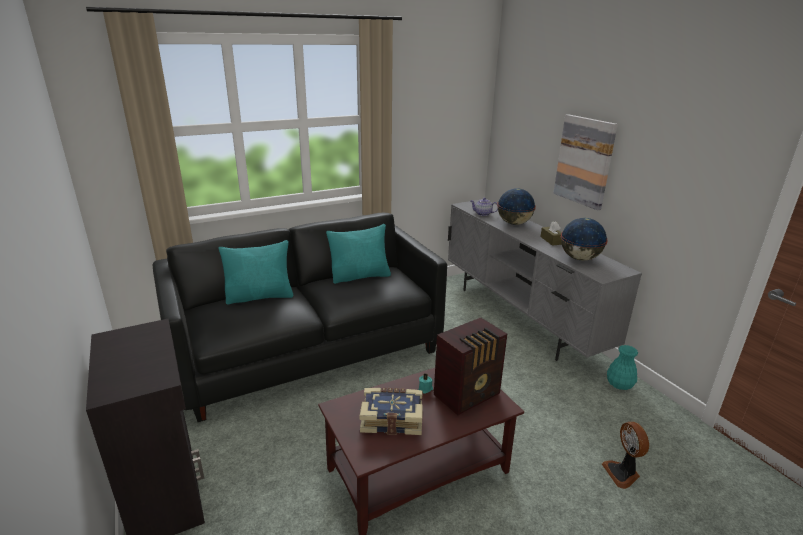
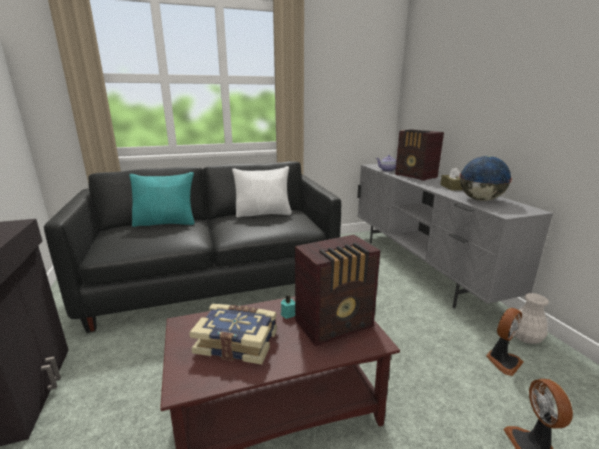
camera: 10 degrees right, 5 degrees down
turquoise pillow [326,224,391,284] -> white pillow [232,166,292,218]
globe [497,188,536,225] -> radio [395,129,444,181]
picture [553,114,618,210] -> none
turquoise vase [607,345,638,390] -> white vase [514,293,549,344]
none -> fan [486,308,523,376]

